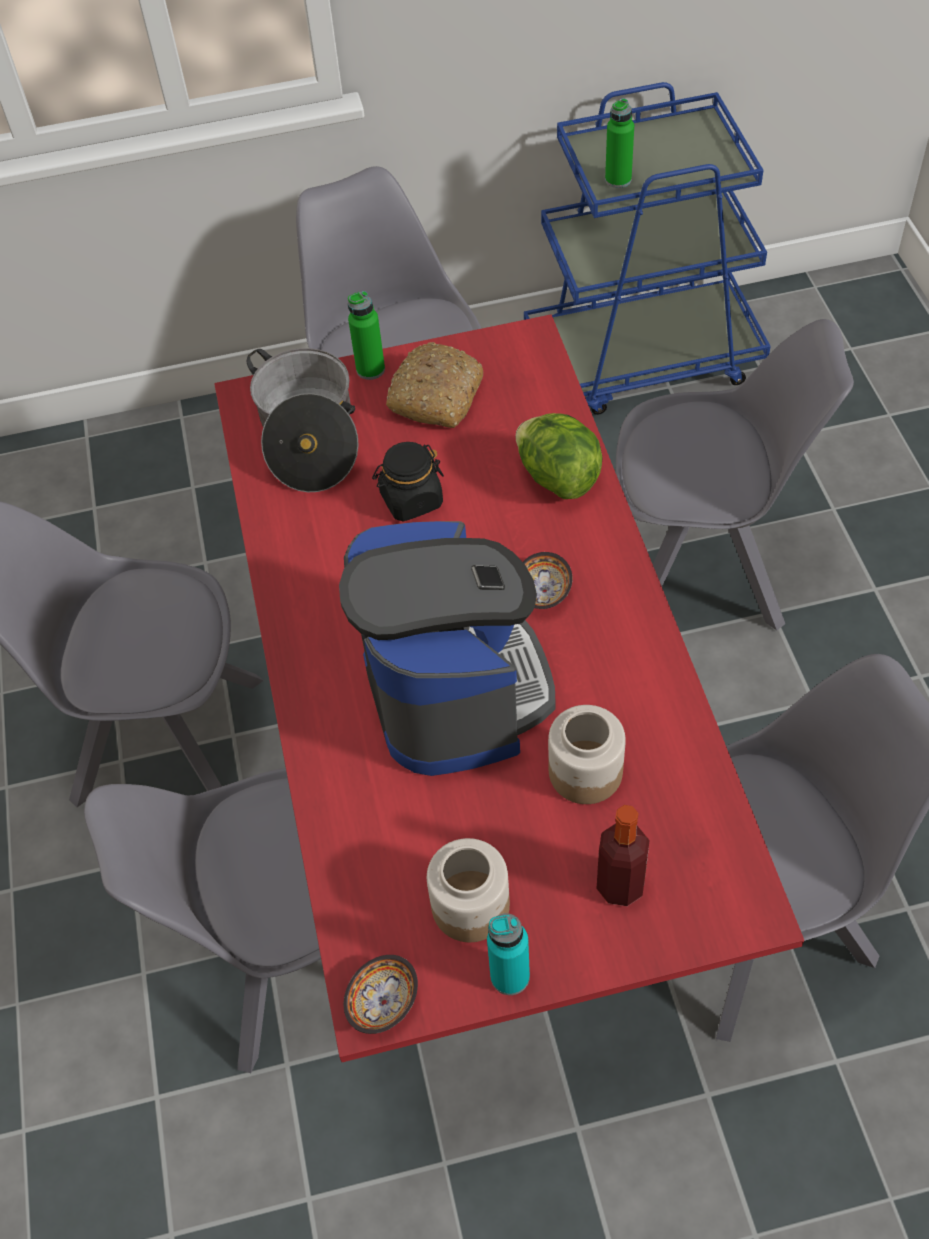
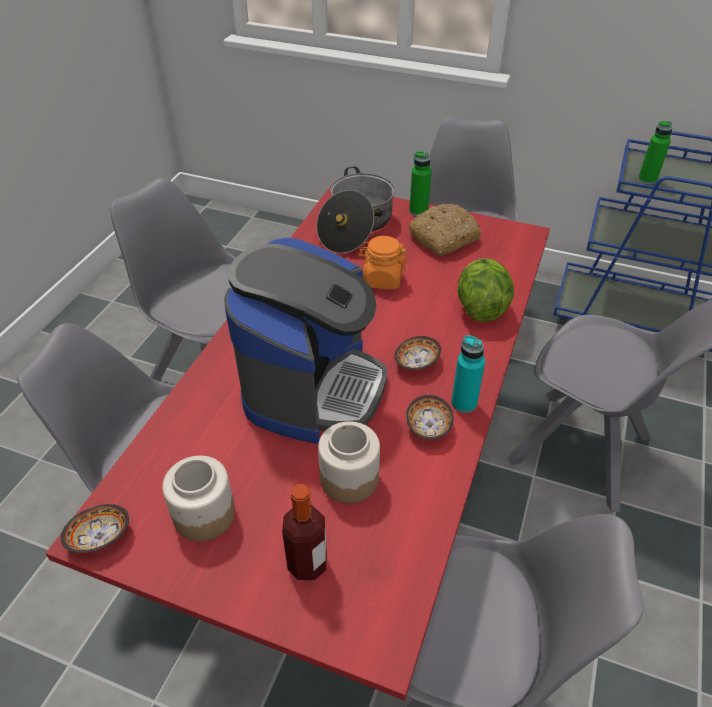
camera: 30 degrees right, 10 degrees down
black jar [372,442,444,521] -> orange jar [358,236,408,290]
turquoise bottle [487,913,530,995] -> turquoise bottle moved to [451,335,485,413]
none -> bowl [406,395,454,440]

